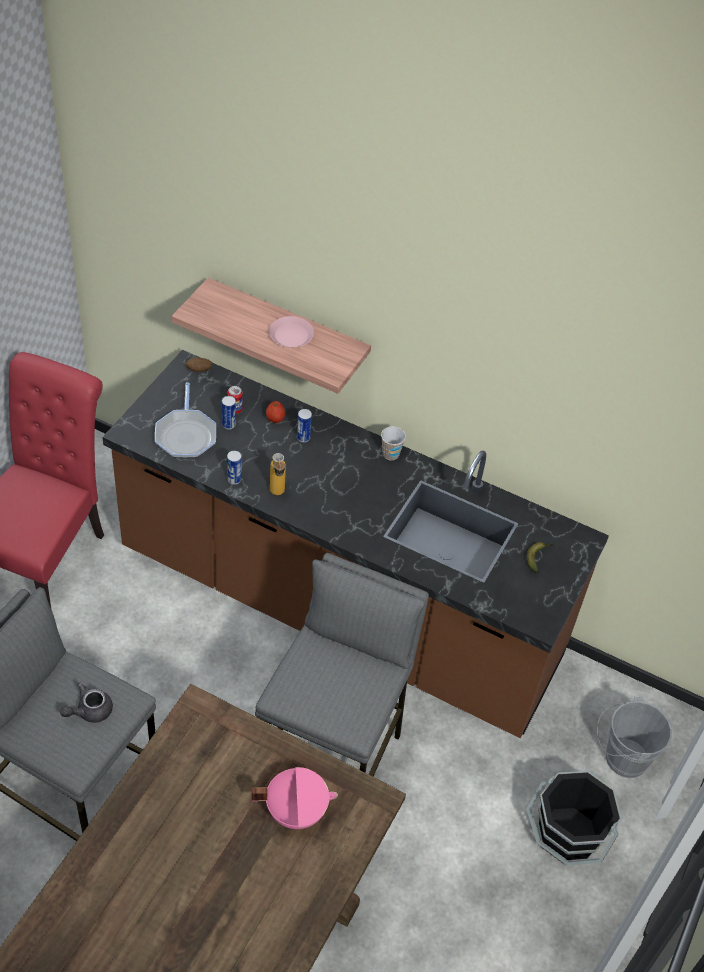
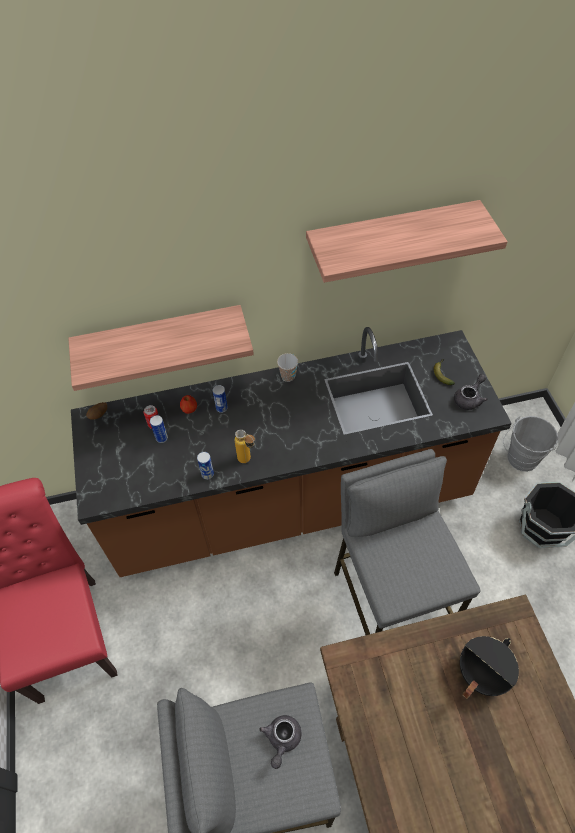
camera: 35 degrees left, 5 degrees up
frying pan [155,382,216,458] -> none
pink cooking pot [251,767,338,829] -> black cooking pot [460,636,519,699]
pink plate [269,316,314,348] -> none
none -> shelf [306,200,508,283]
none -> grey teapot [454,374,488,410]

